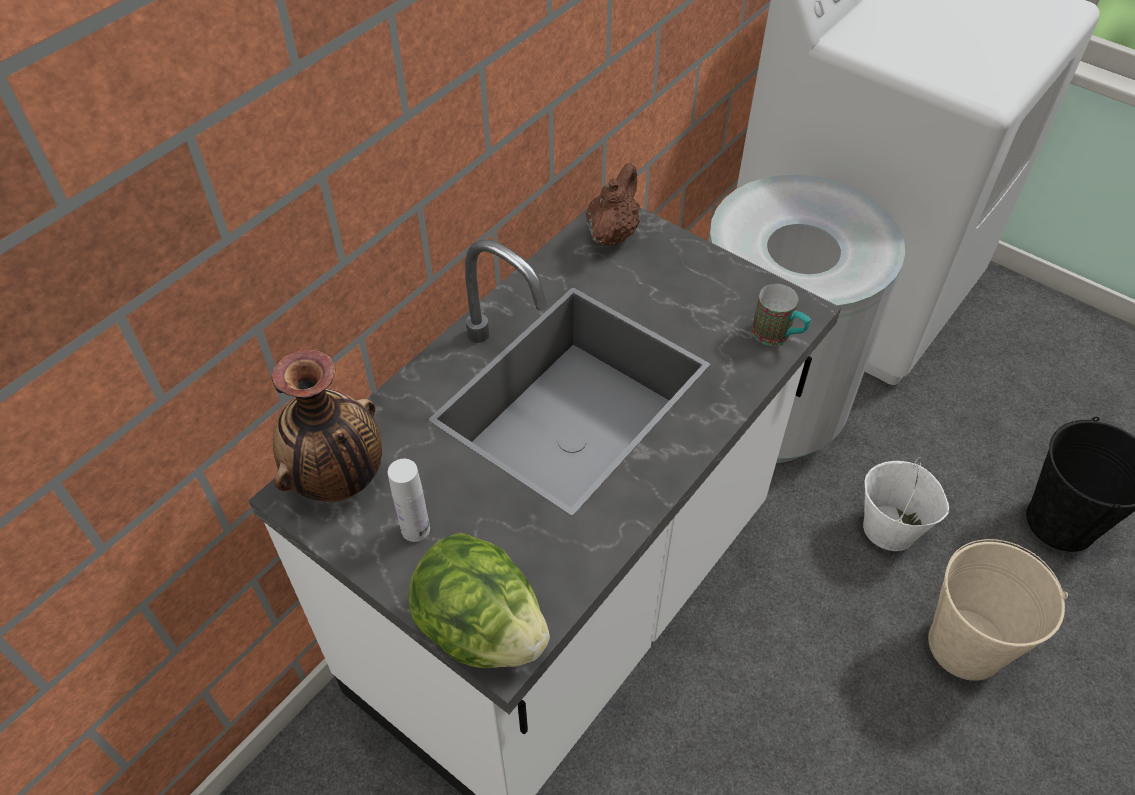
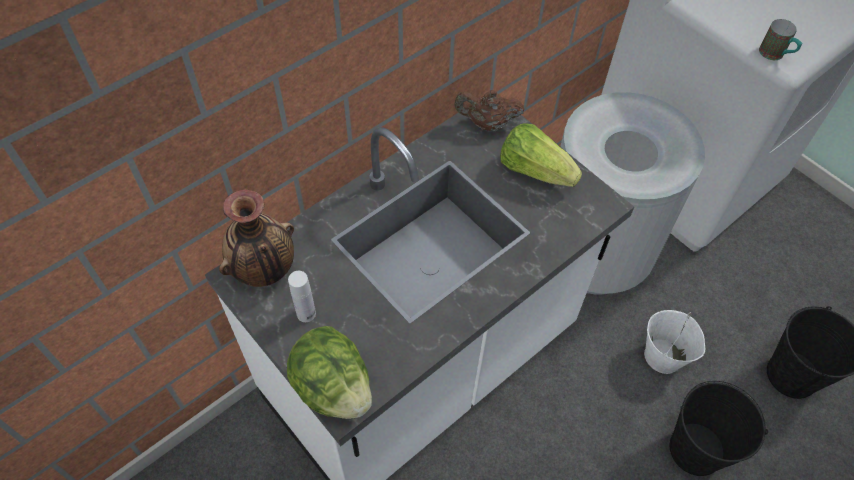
camera: 10 degrees right, 5 degrees up
brown teapot [586,163,640,246] -> brown teapot turned 120 degrees counterclockwise [454,90,525,131]
mug [752,284,811,346] -> mug moved to [759,19,802,60]
beige bucket [928,539,1068,681] -> black bucket [669,381,768,476]
none -> lettuce [500,123,582,187]

